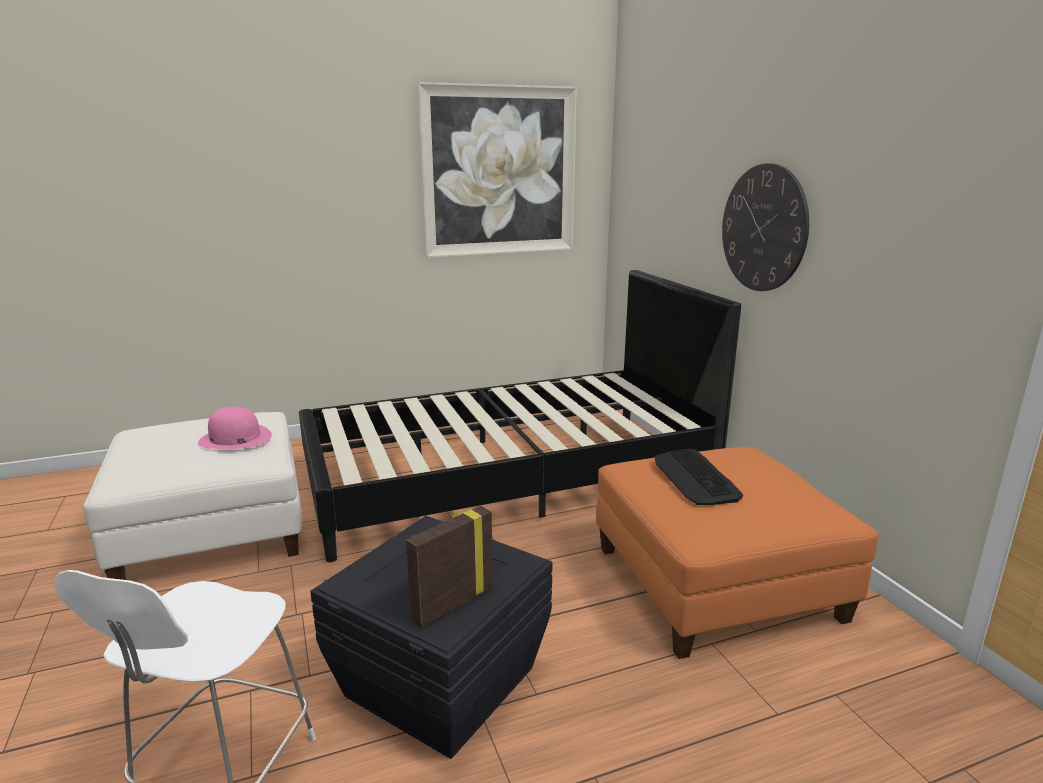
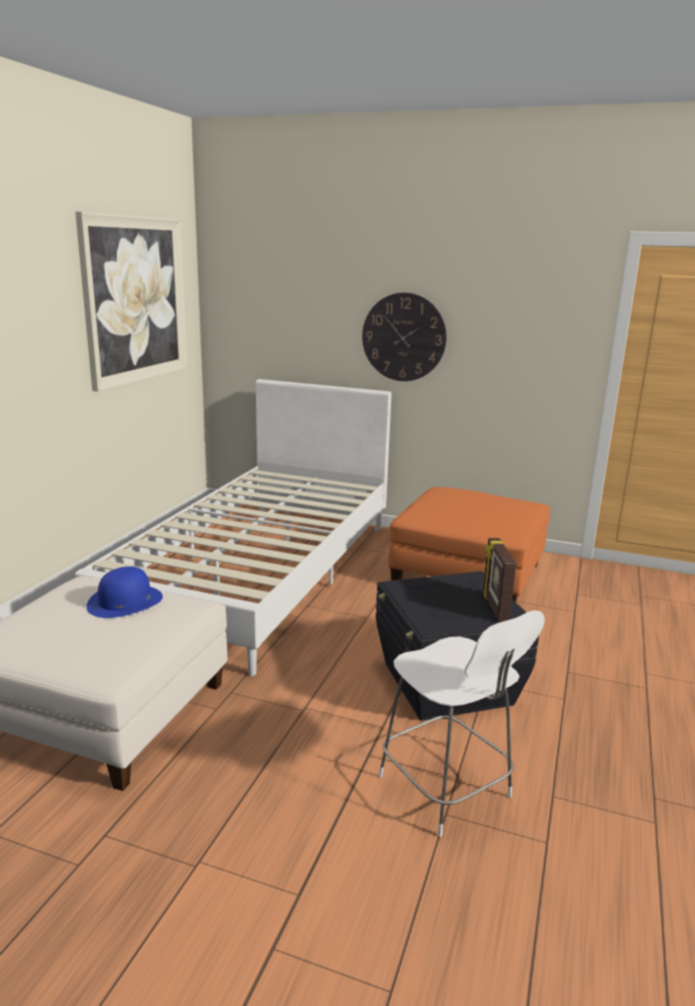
camera: 50 degrees left, 0 degrees up
pink hat [198,407,272,449] -> blue hat [86,566,163,618]
black bed [299,270,741,562] -> white bed [75,379,392,676]
keyboard [654,449,743,505] -> none

